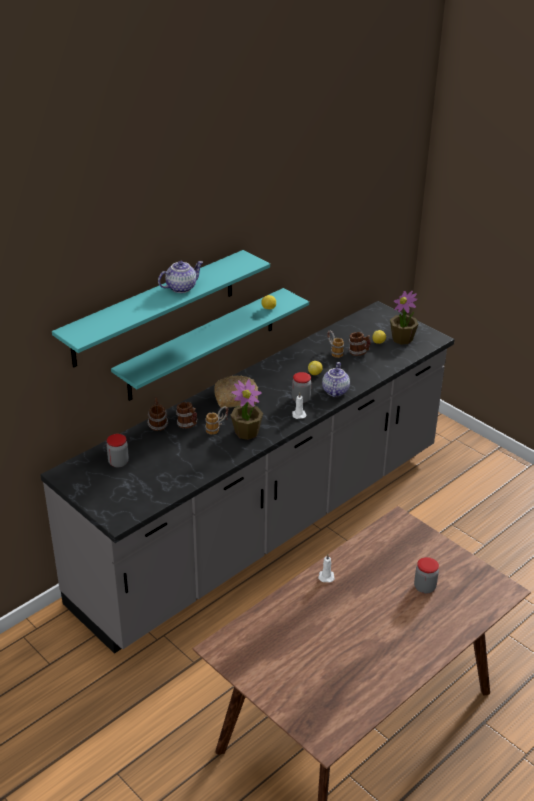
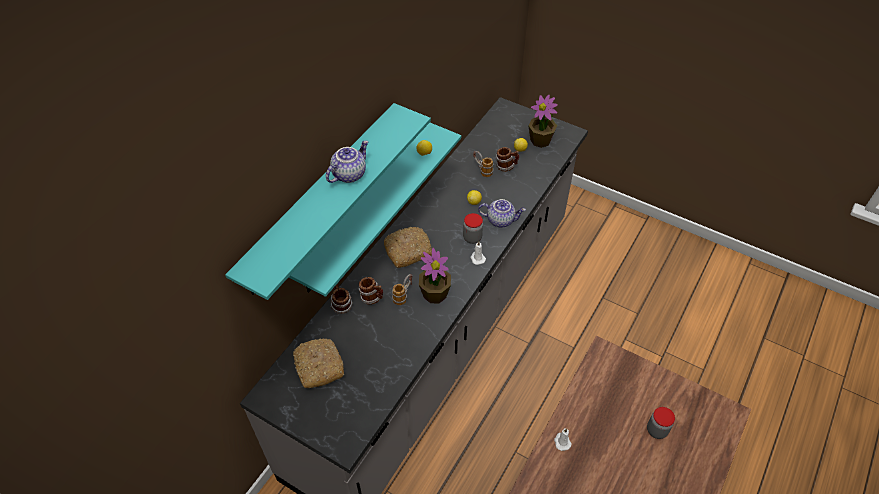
camera: 15 degrees left, 15 degrees up
jar [106,434,129,467] -> bread [293,339,344,388]
teapot [322,362,350,397] -> teapot turned 105 degrees clockwise [478,199,526,228]

